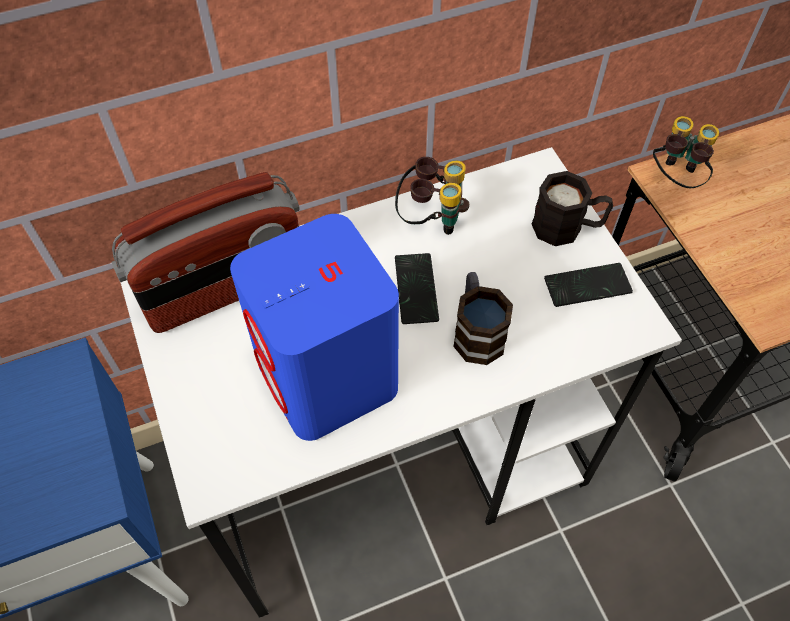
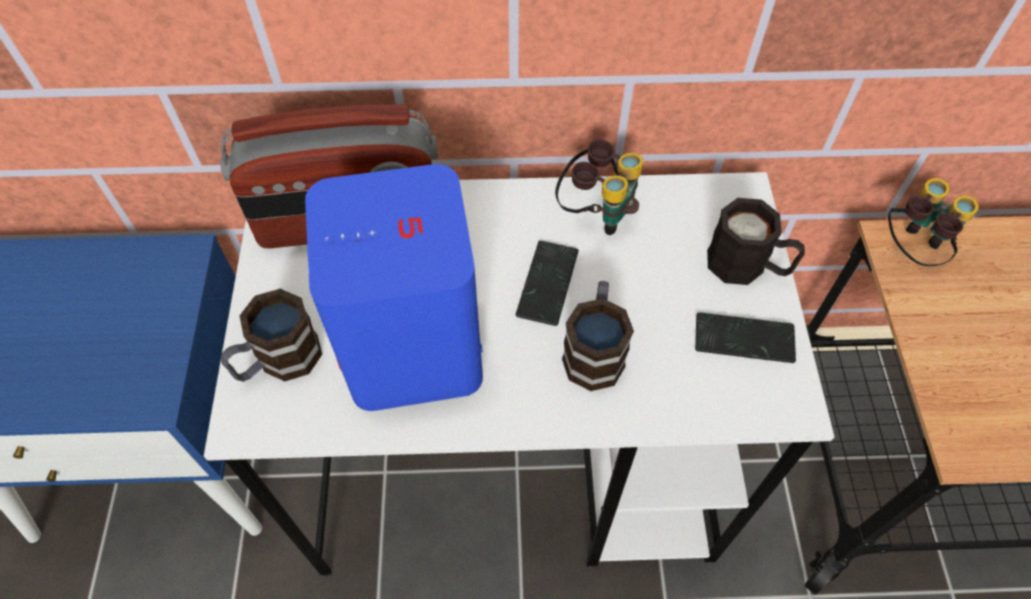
camera: 20 degrees right, 0 degrees up
none -> mug [221,289,322,381]

